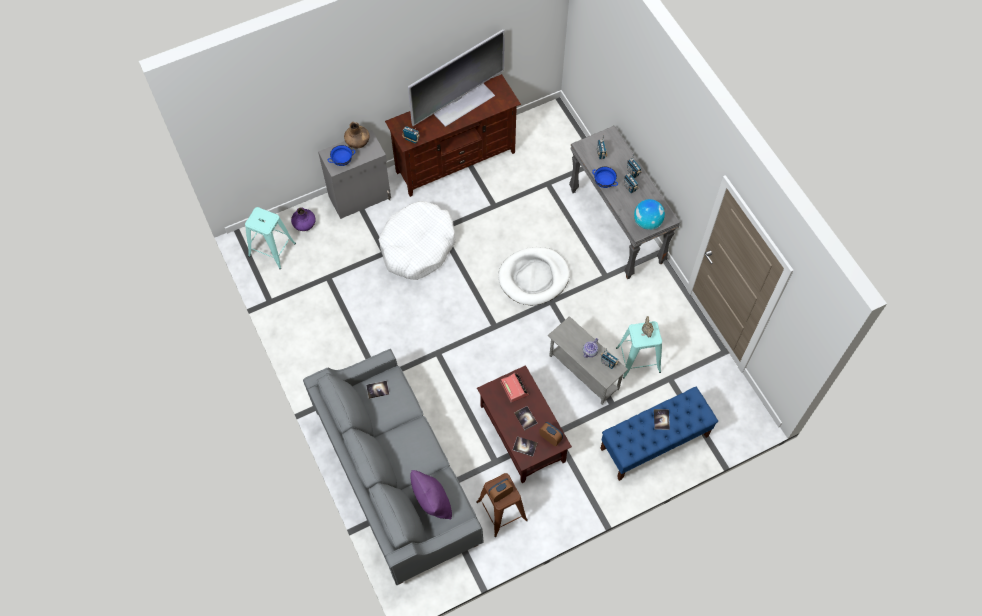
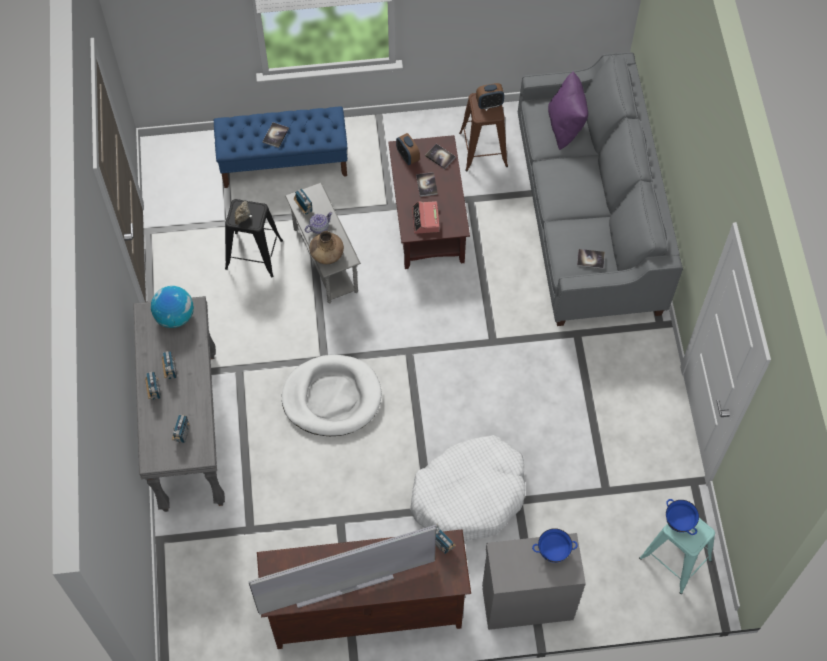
camera: 160 degrees left, 0 degrees up
purple vase [291,207,316,231] -> none
brown vase [344,122,369,149] -> brown vase moved to [309,231,344,264]
blue bowl [592,167,618,188] -> blue bowl moved to [666,499,699,535]
turquoise stool [616,321,662,378] -> black stool [225,199,283,277]

